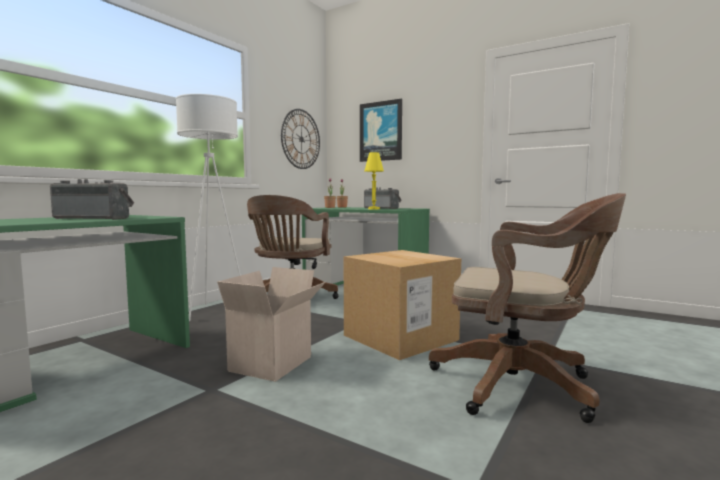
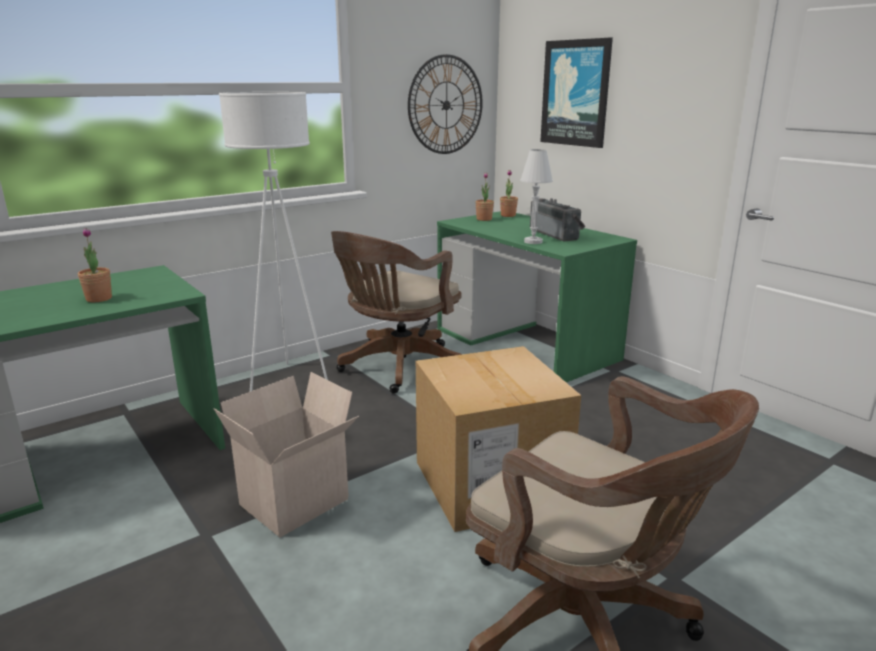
camera: 20 degrees right, 15 degrees up
radio [50,179,134,220] -> potted plant [78,228,112,302]
yellow table lamp [364,152,384,209] -> white table lamp [520,149,553,244]

